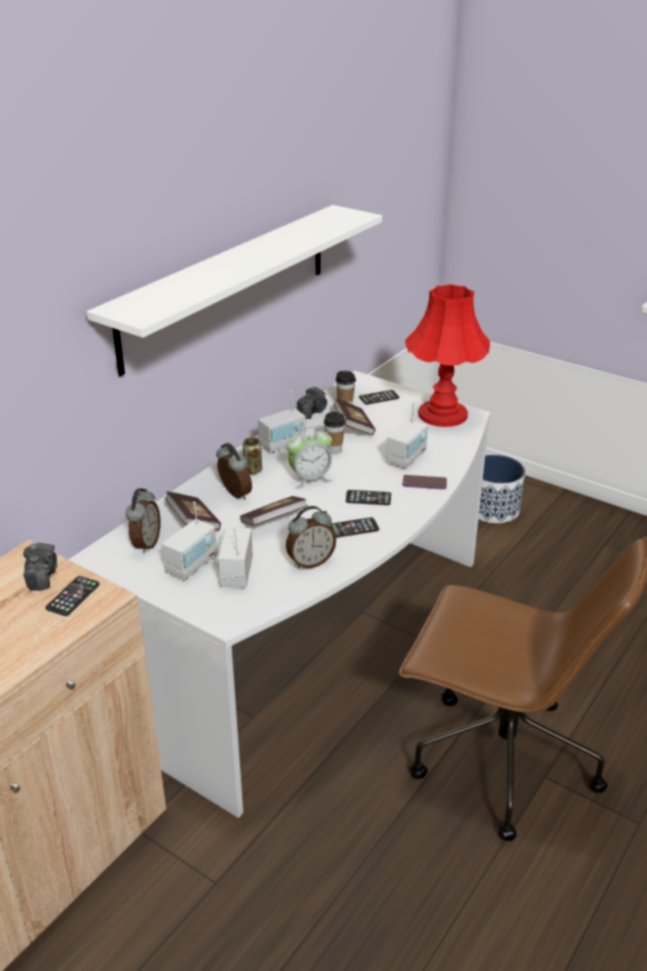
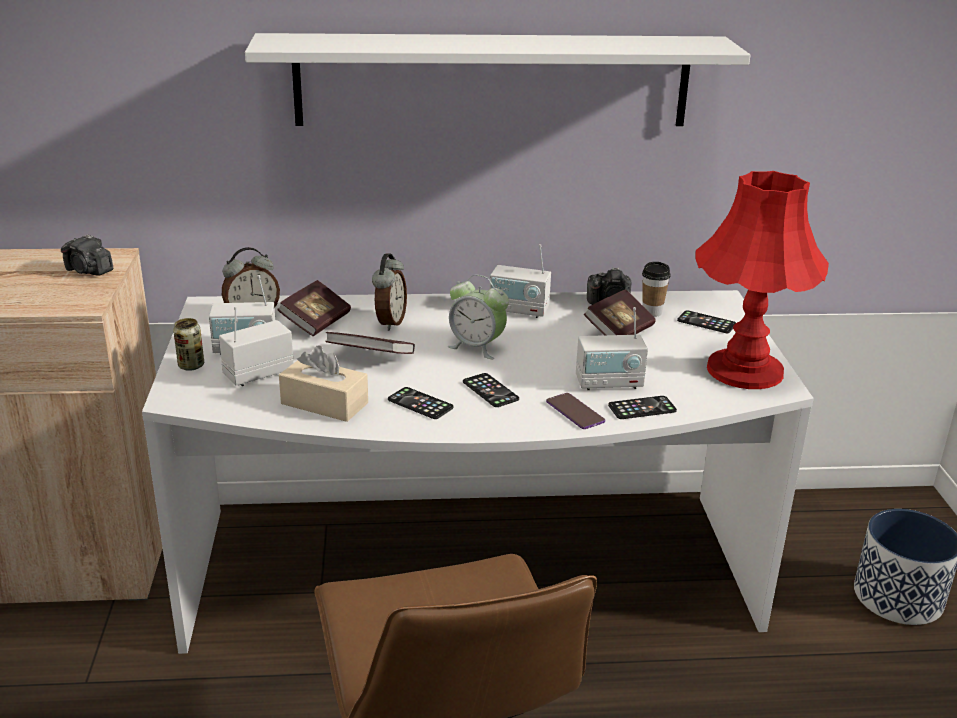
camera: 50 degrees right, 5 degrees down
camera [23,543,57,591] -> camera turned 75 degrees clockwise [61,234,113,276]
phone [45,576,99,616] -> phone moved to [608,396,677,419]
can [243,437,262,474] -> can moved to [173,318,204,371]
alarm clock [286,506,336,569] -> beige tissue box [279,345,368,422]
cup [324,412,346,454] -> none

